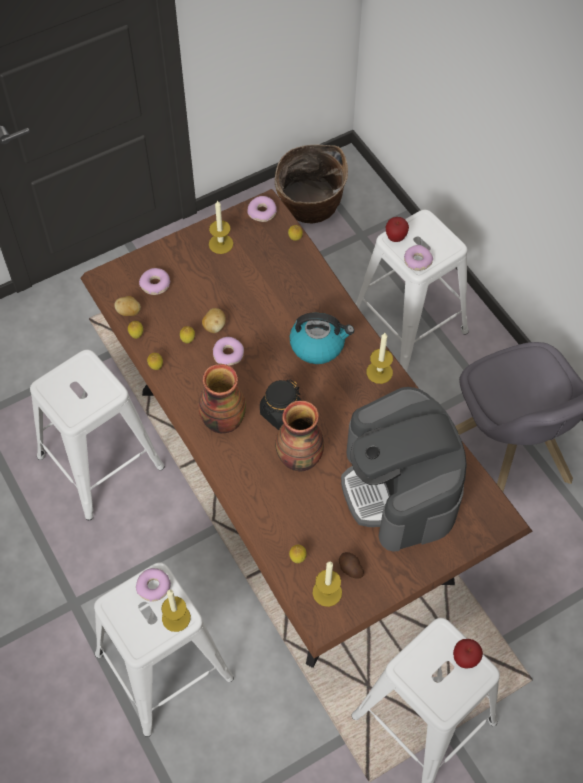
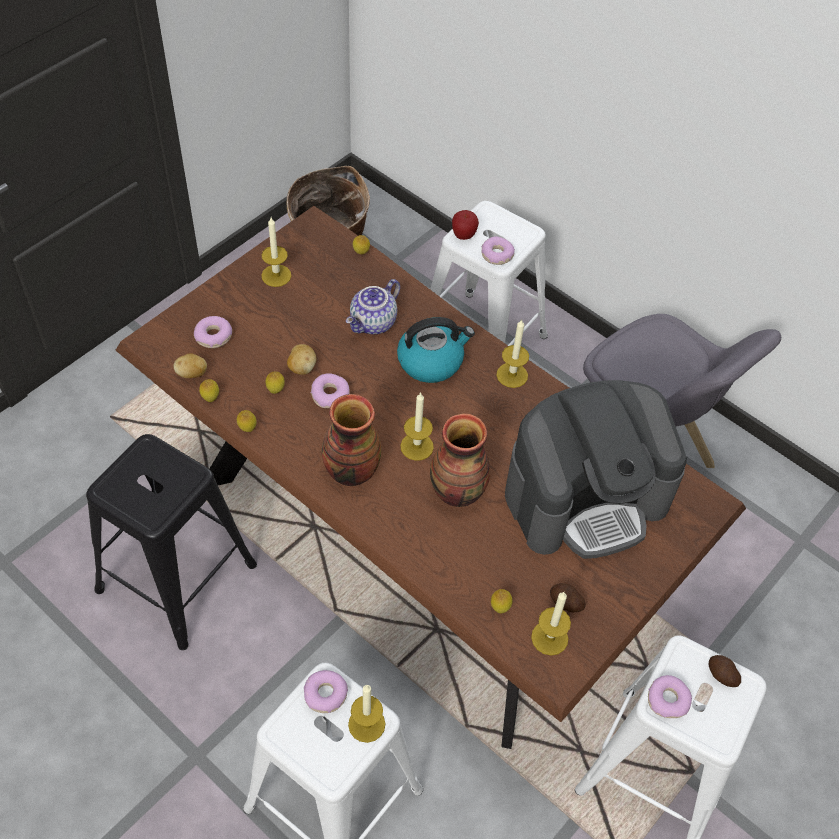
camera: 20 degrees left, 5 degrees down
white stool [30,350,165,520] -> black stool [86,434,257,650]
donut [247,196,277,222] -> donut moved to [648,675,692,718]
black jar [260,379,301,430] -> candle [400,392,434,461]
coffee machine [341,387,467,552] -> coffee machine turned 75 degrees counterclockwise [505,380,687,559]
apple [453,639,483,669] -> potato [709,655,741,687]
none -> teapot [346,279,400,334]

